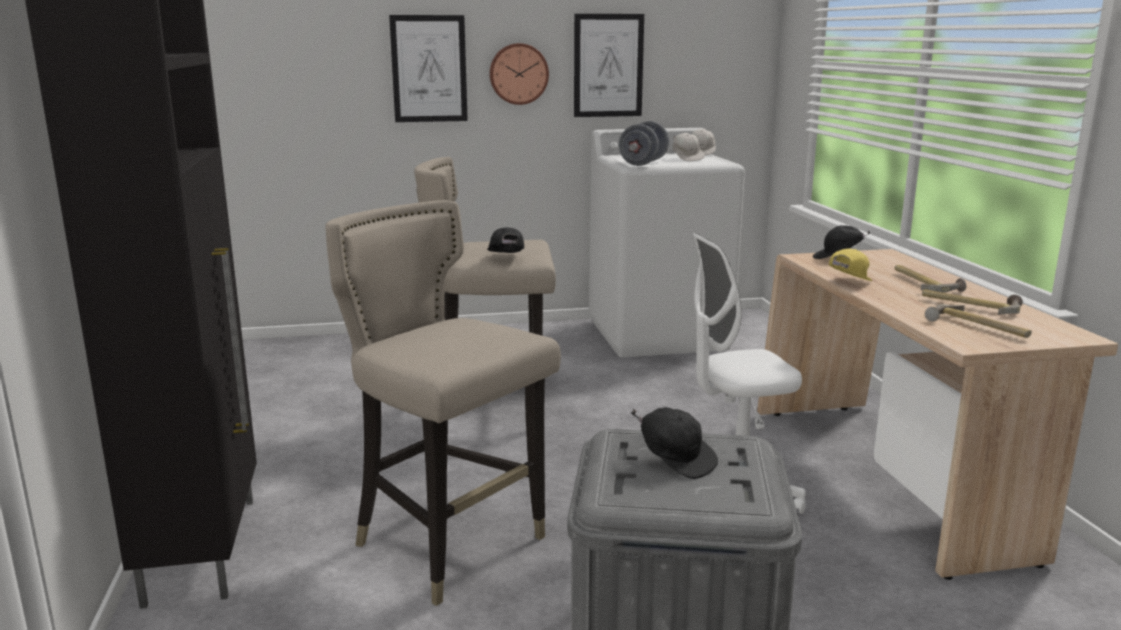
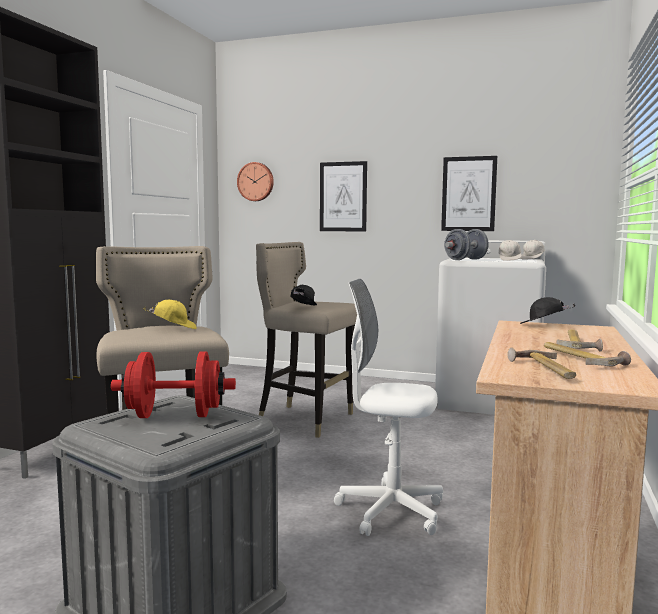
camera: 30 degrees right, 10 degrees down
wall clock [489,43,549,105] -> wall clock moved to [237,162,274,201]
black cap [631,407,718,479] -> red dumbbell [111,352,236,418]
yellow cap [829,249,872,281] -> yellow cap moved to [144,300,197,329]

